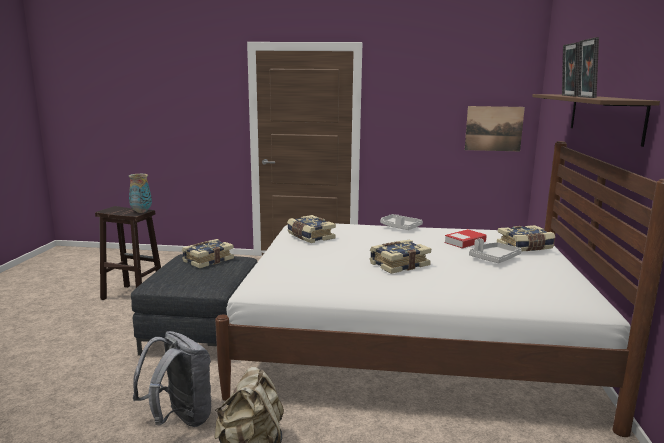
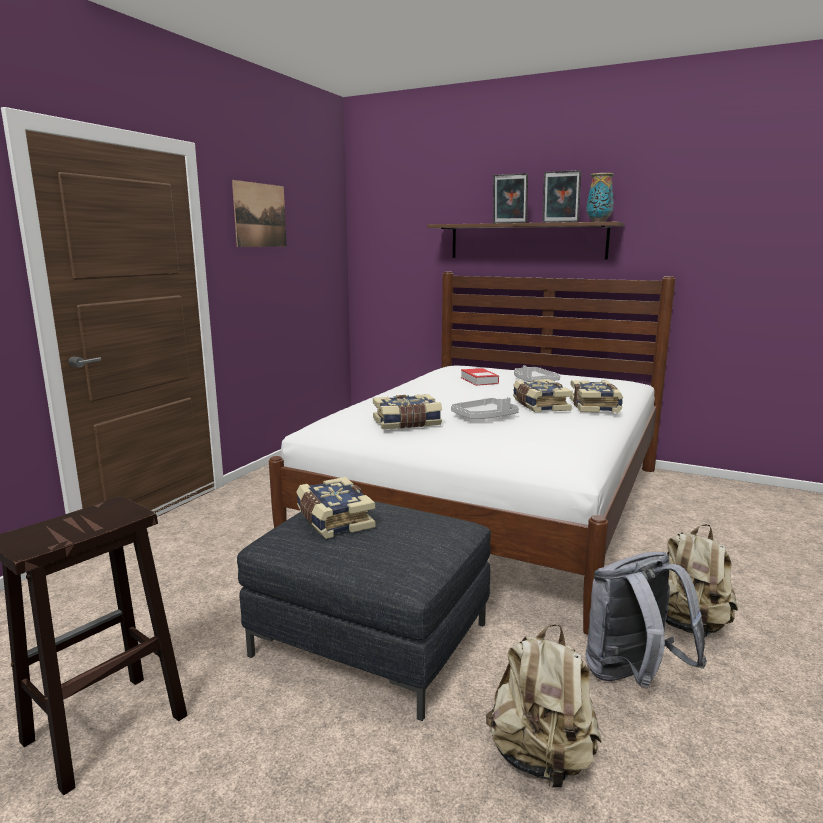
camera: 70 degrees left, 0 degrees up
vase [129,174,152,213] -> vase moved to [586,173,614,222]
grey tray [380,214,423,230] -> grey tray moved to [451,397,519,419]
picture [465,106,525,151] -> picture moved to [232,180,287,247]
book [497,225,555,252] -> book moved to [570,380,623,413]
none -> beige backpack [486,624,602,789]

